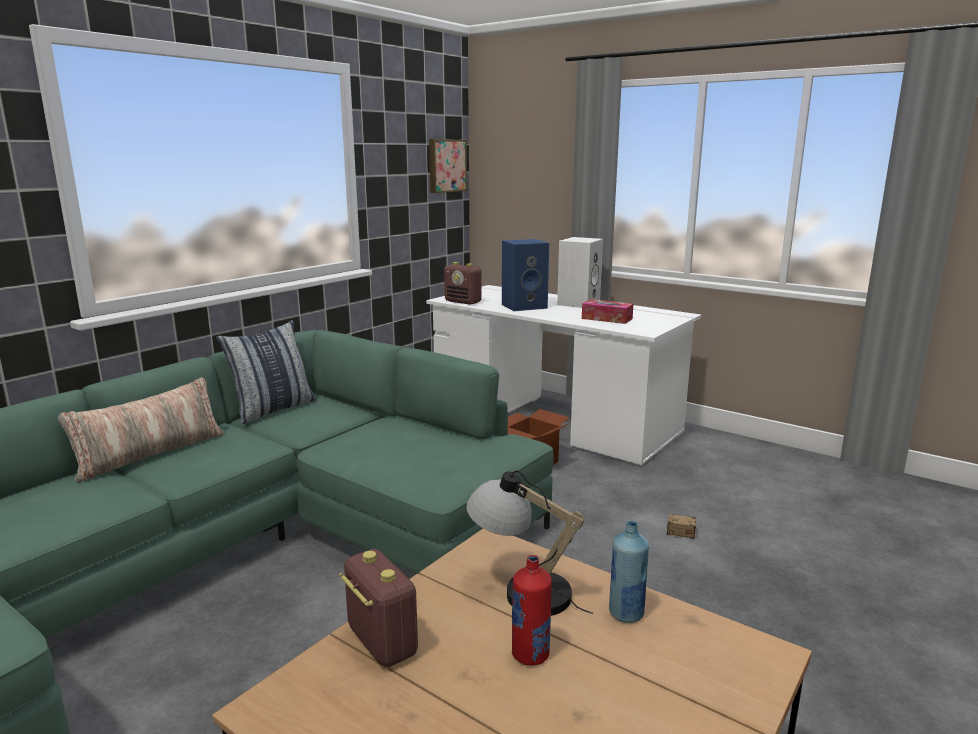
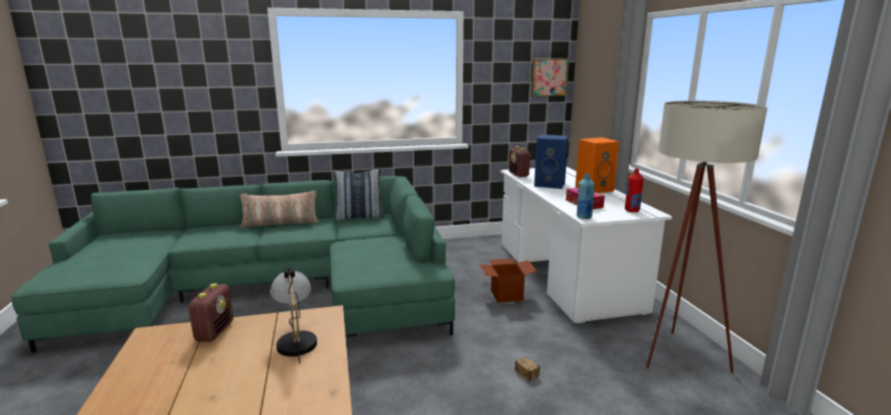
camera: 40 degrees right, 0 degrees up
red bottle [512,555,552,666] -> red bottle moved to [625,168,644,212]
white speaker [557,237,603,308] -> orange speaker [575,137,619,193]
blue bottle [609,521,649,623] -> blue bottle moved to [577,173,594,219]
none -> beige floor lamp [646,101,767,373]

